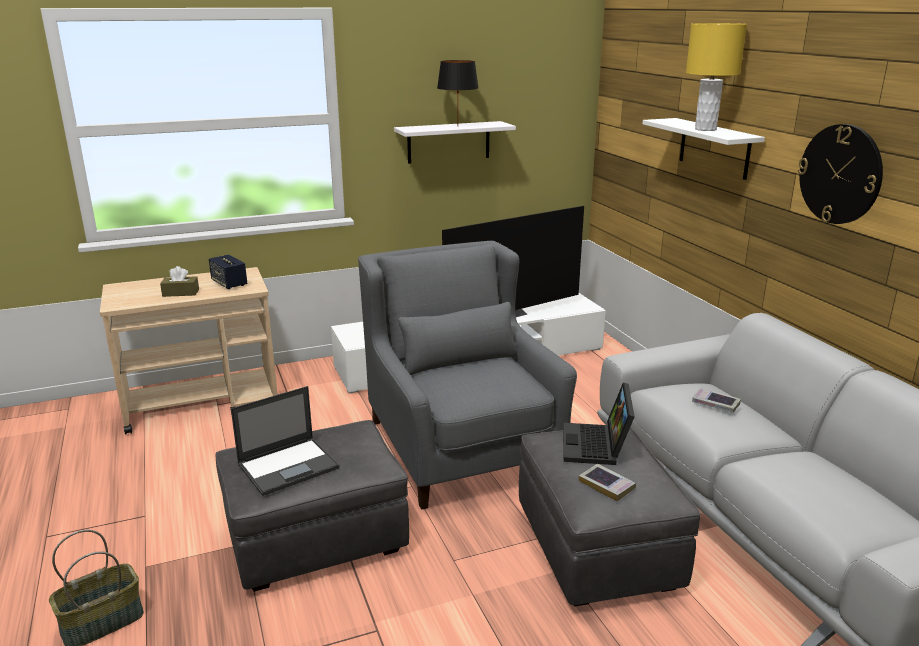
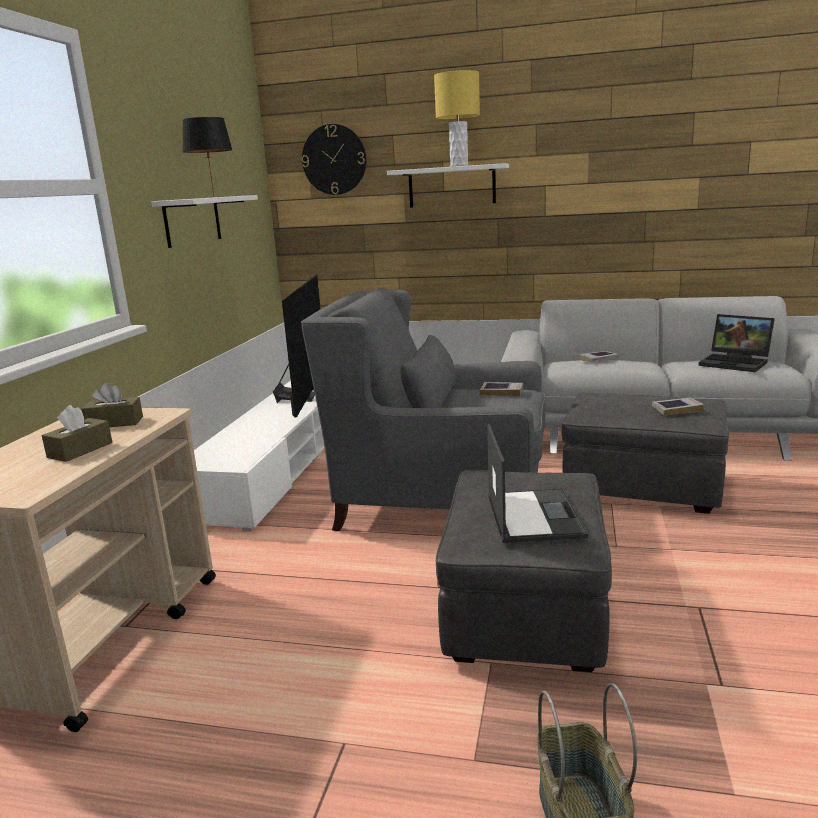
camera: 55 degrees left, 5 degrees down
speaker [209,254,247,289] -> brown tissue box [81,383,143,427]
laptop [563,382,635,465] -> laptop moved to [698,314,775,372]
wall clock [798,124,883,224] -> wall clock moved to [302,124,366,195]
none -> book [480,382,523,396]

